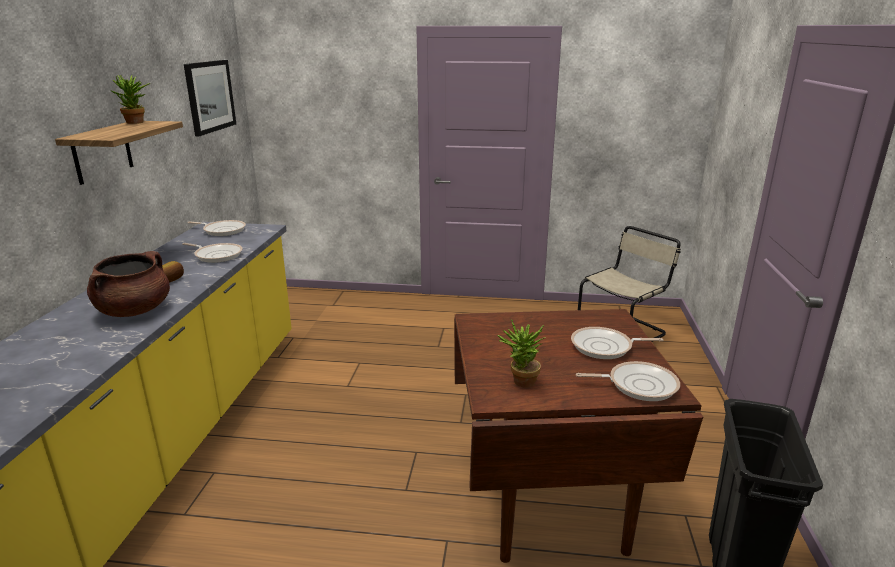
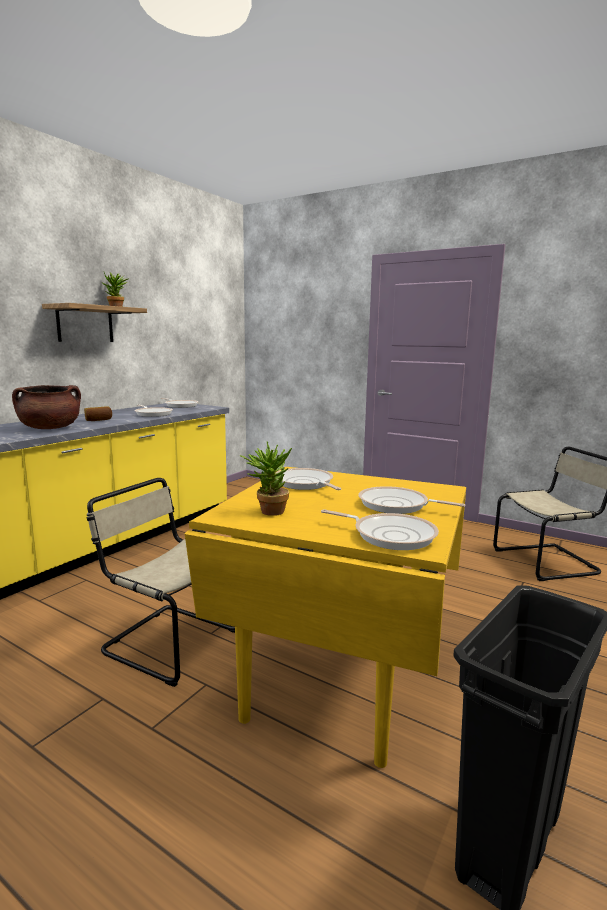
camera: 25 degrees right, 10 degrees down
picture [184,60,236,136] -> none
brown dining table [454,309,703,563] -> yellow dining table [185,467,466,768]
none -> beige chair [87,478,235,687]
none -> frying pan [275,468,342,490]

